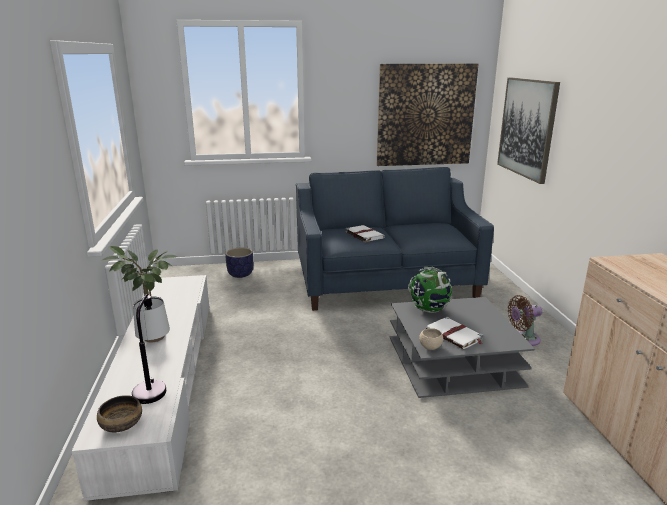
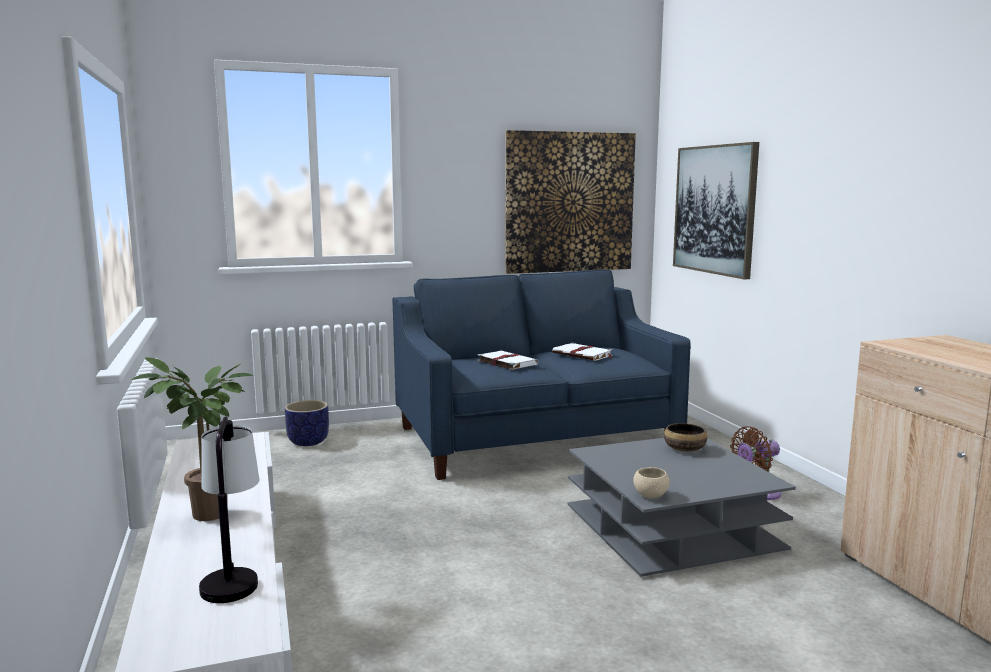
camera: 10 degrees left, 10 degrees down
bowl [97,395,142,432] -> bowl moved to [664,423,707,452]
globe [408,267,452,313] -> none
white book [426,317,483,349] -> white book moved to [552,343,614,361]

